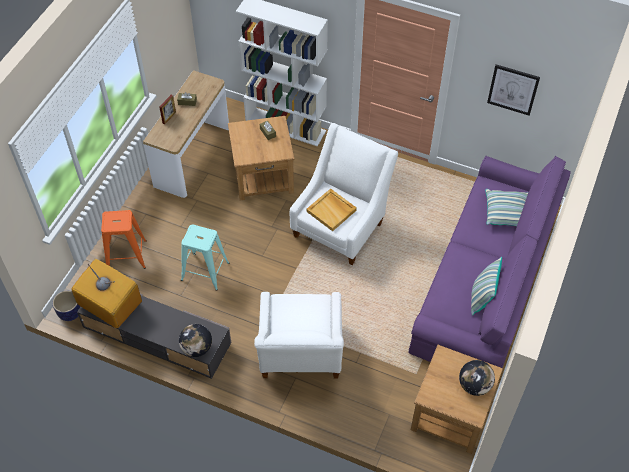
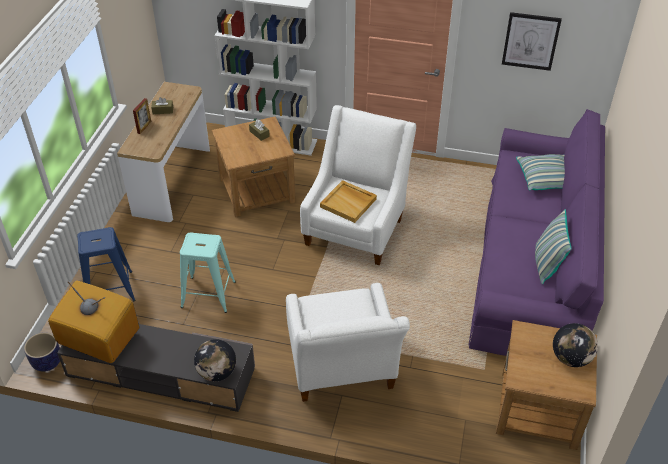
camera: 10 degrees left, 10 degrees down
orange stool [101,210,147,269] -> blue stool [77,227,136,301]

